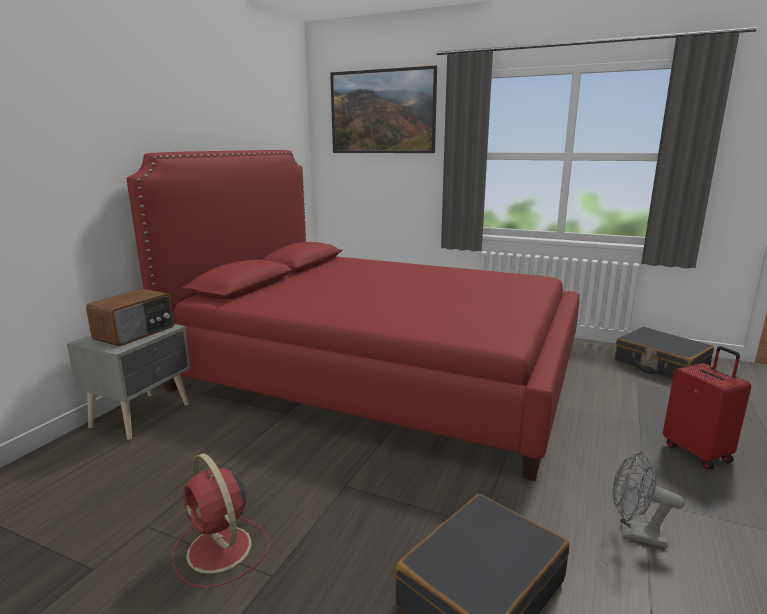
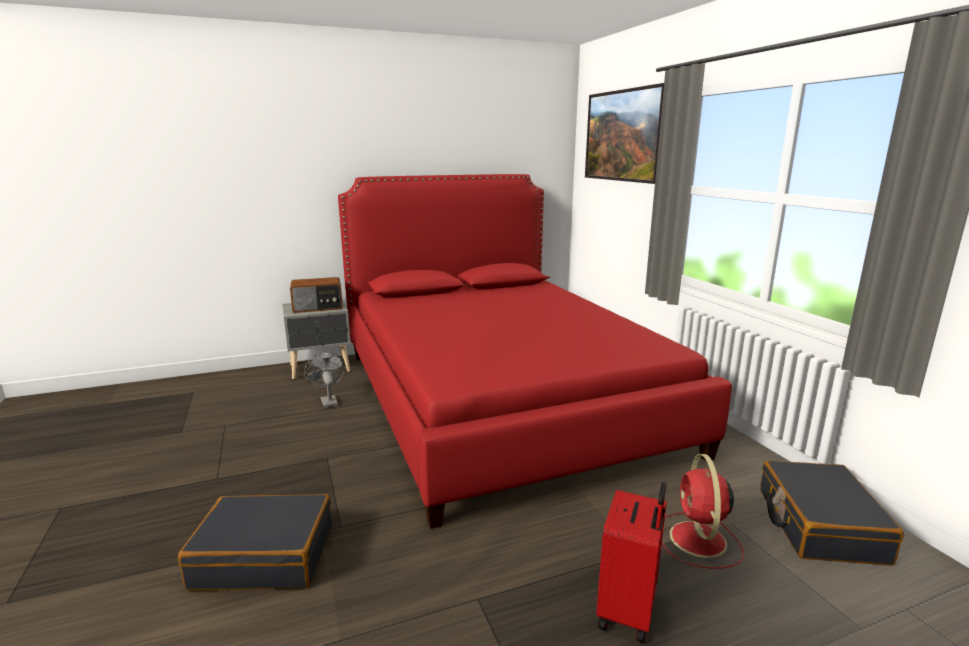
camera: 45 degrees right, 0 degrees up
red fan [172,453,270,588] -> red fan moved to [662,454,744,568]
grey fan [613,452,685,548] -> grey fan moved to [304,352,346,408]

